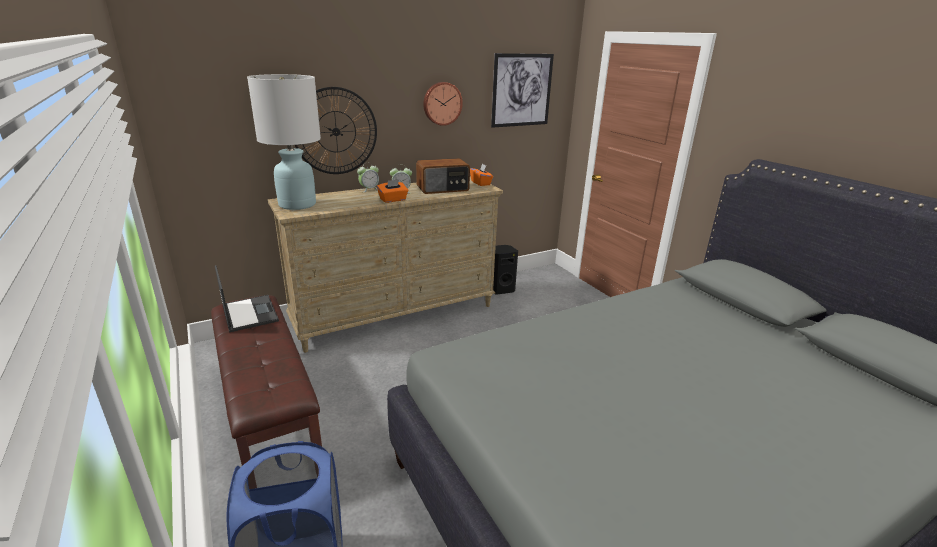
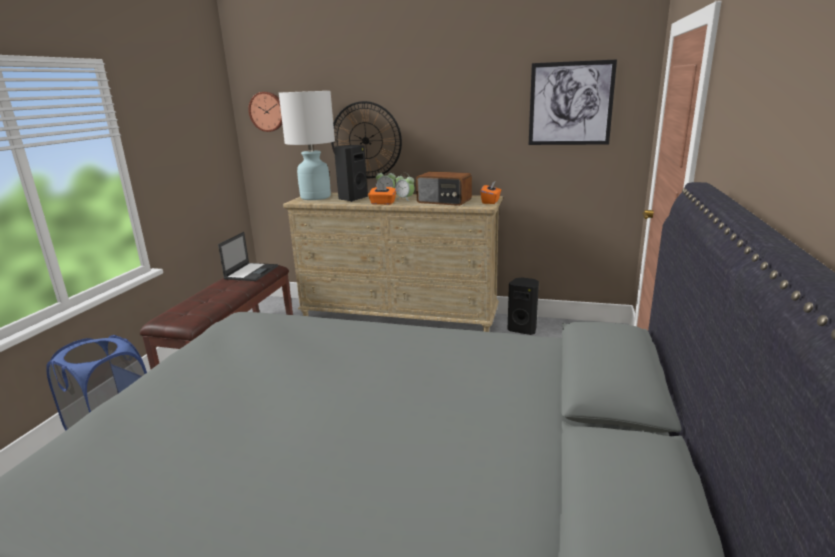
camera: 45 degrees right, 5 degrees down
wall clock [423,82,463,126] -> wall clock moved to [248,92,282,132]
none -> black speaker [334,145,368,202]

